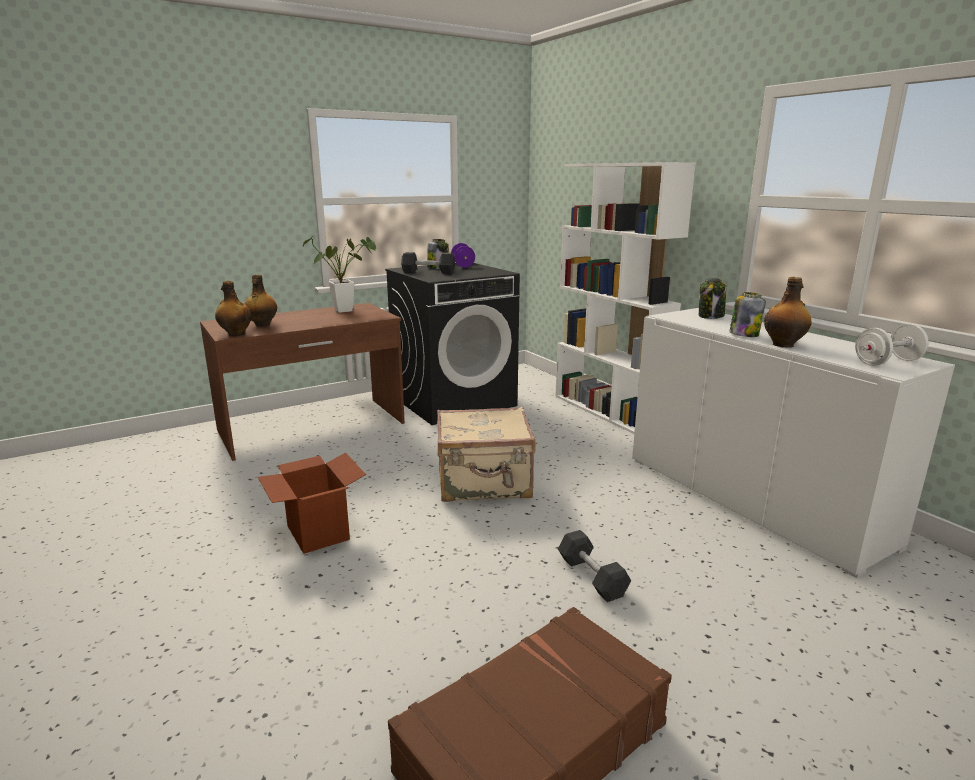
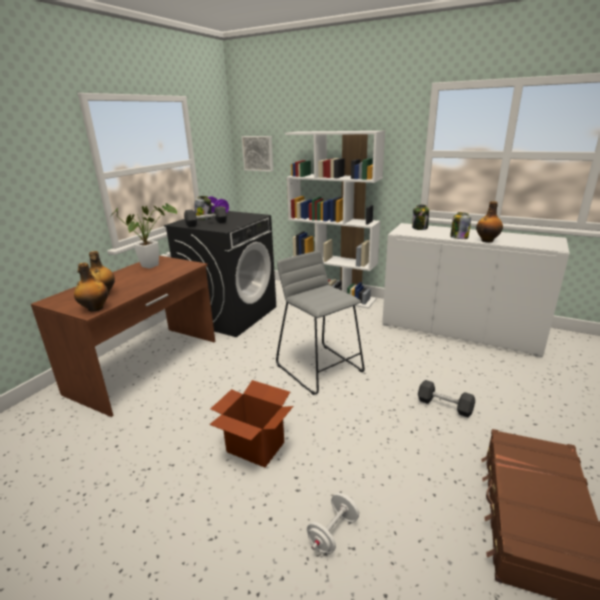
camera: 30 degrees left, 5 degrees up
beige suitcase [437,407,536,502] -> grey stool [276,251,365,395]
white dumbbell [855,324,928,366] -> white dumbbell moved to [307,493,359,554]
none -> picture [242,136,273,172]

